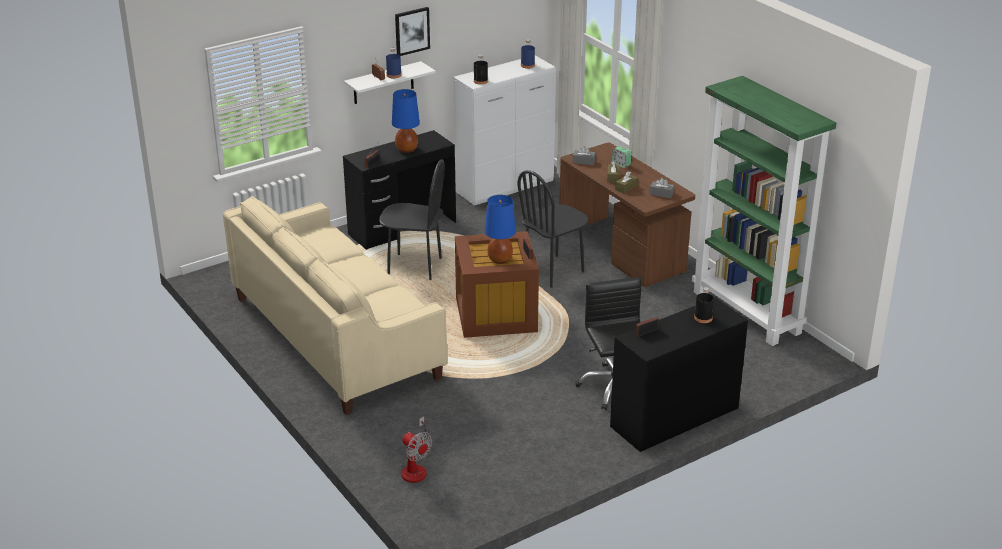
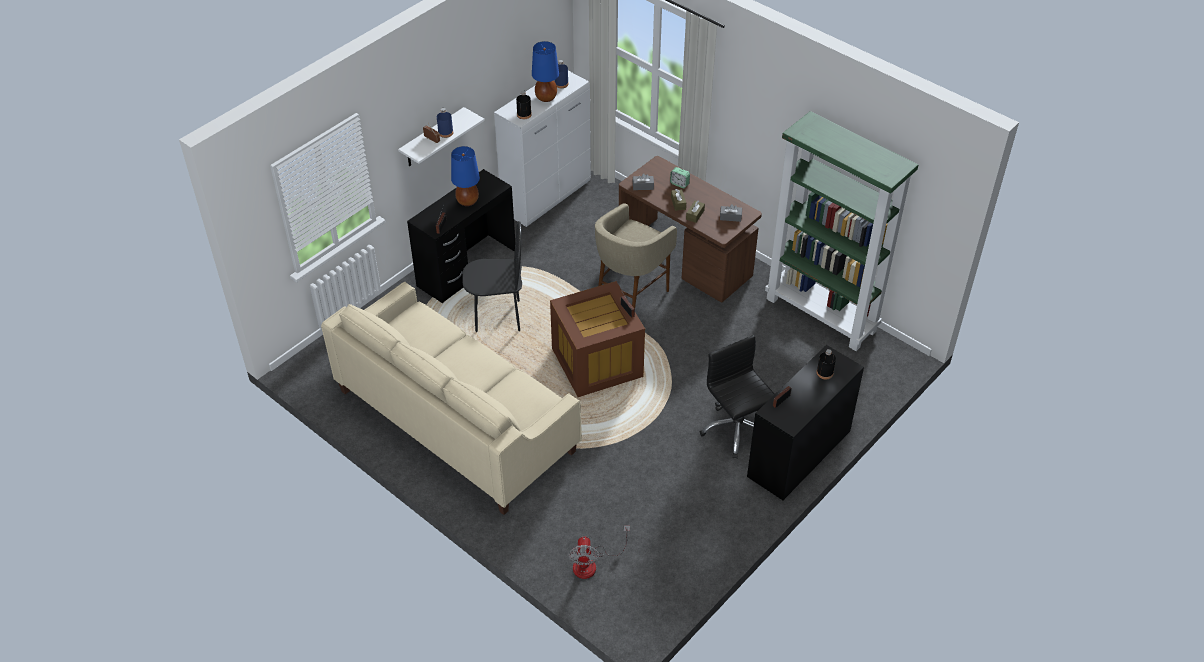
camera: 15 degrees left, 15 degrees up
picture [395,7,430,56] -> none
fan [401,416,432,483] -> fan turned 60 degrees clockwise [569,525,630,579]
blue table lamp [485,195,516,264] -> blue table lamp moved to [532,41,559,102]
black chair [518,170,588,288] -> beige stool [595,204,677,309]

